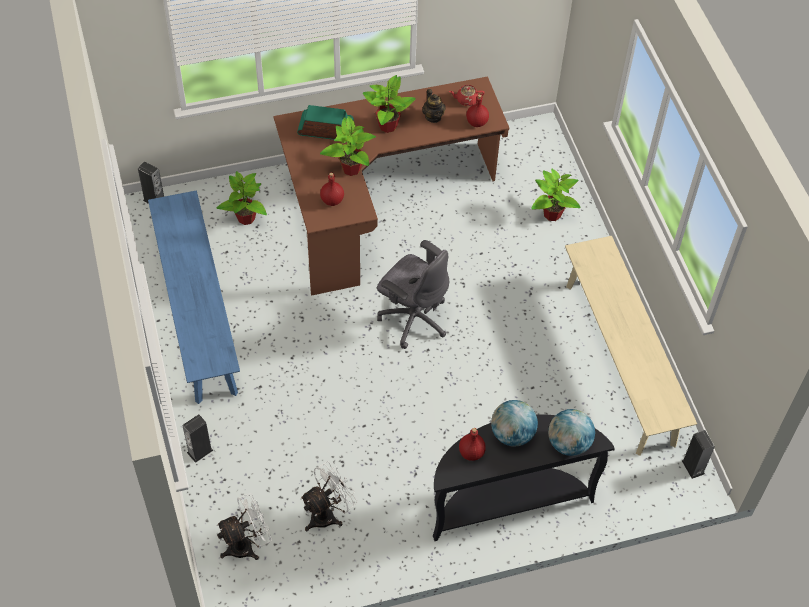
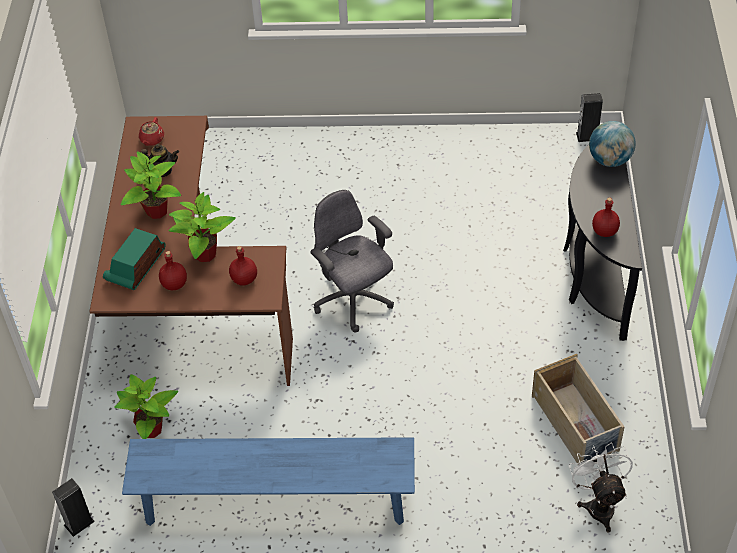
camera: 70 degrees left, 5 degrees down
speaker [182,414,213,463] -> none
white fan [300,461,358,531] -> beige storage box [532,354,624,465]
grey office chair [377,240,449,349] -> grey office chair turned 90 degrees counterclockwise [310,190,394,333]
red bottle [466,94,489,127] -> red bottle moved to [159,251,187,290]
globe [491,400,538,446] -> none
potted plant [531,168,581,221] -> none
beige bench [565,236,697,456] -> none

